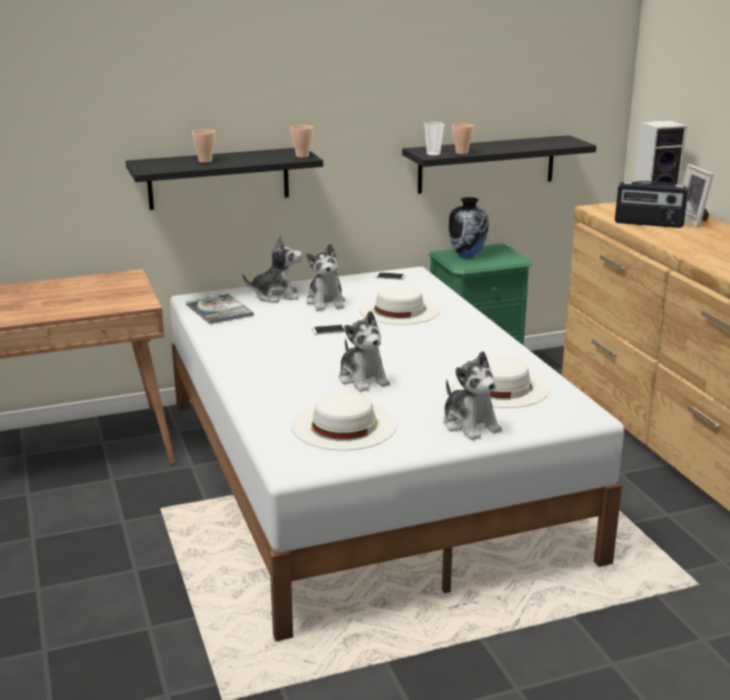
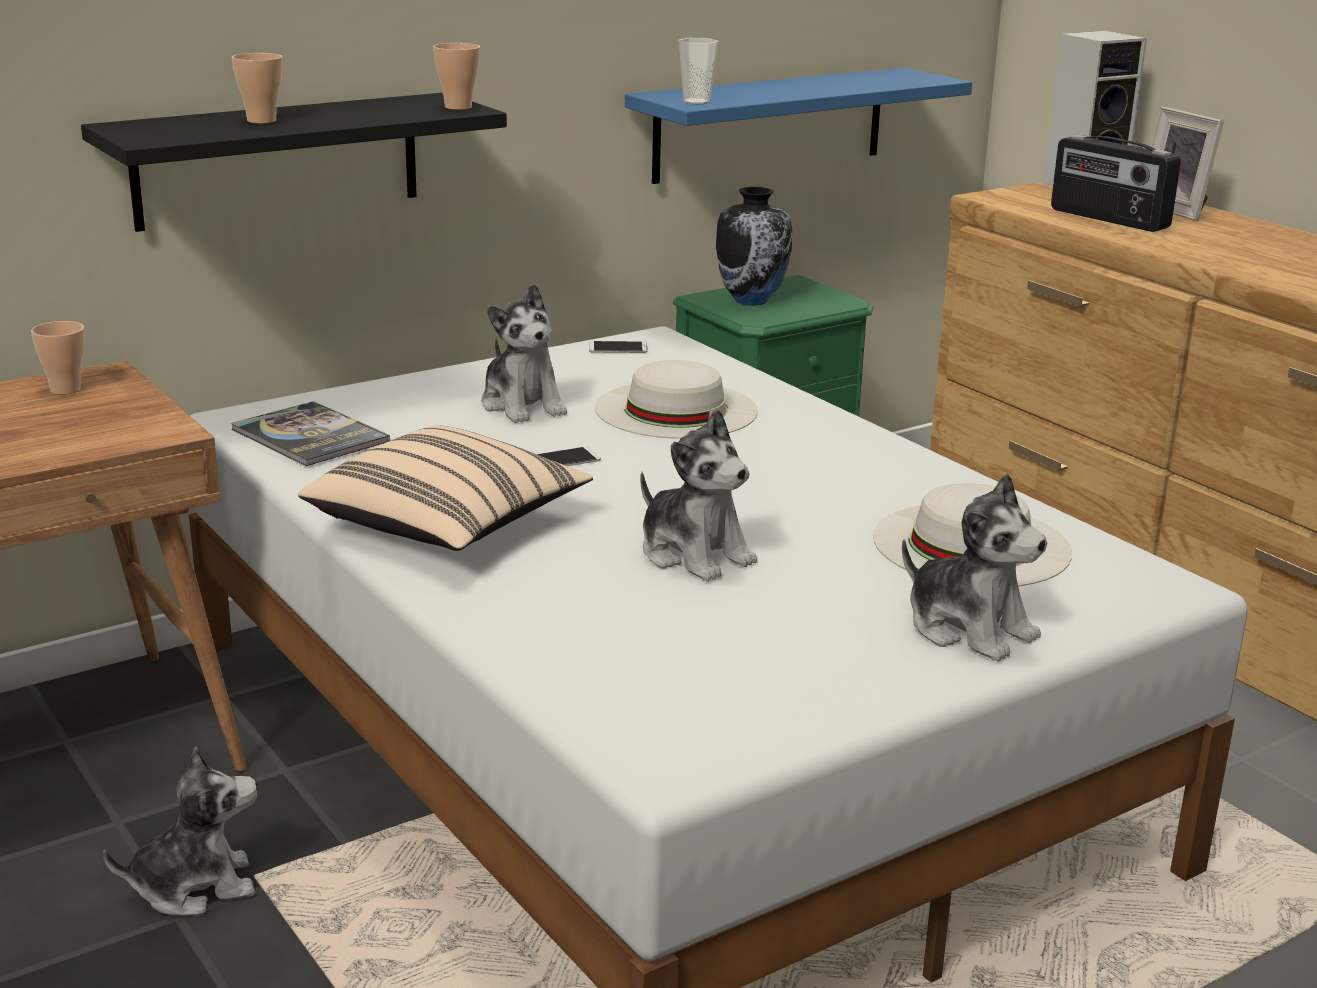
camera: 15 degrees left, 0 degrees up
plush toy [242,235,302,303] -> plush toy moved to [103,746,257,916]
white hat [292,392,397,450] -> none
black shelf [402,135,596,194] -> blue shelf [625,67,972,184]
cup [452,123,474,154] -> cup moved to [31,321,85,395]
radio [615,181,688,228] -> radio turned 45 degrees clockwise [1051,135,1181,232]
none -> beige pillow [298,426,593,551]

